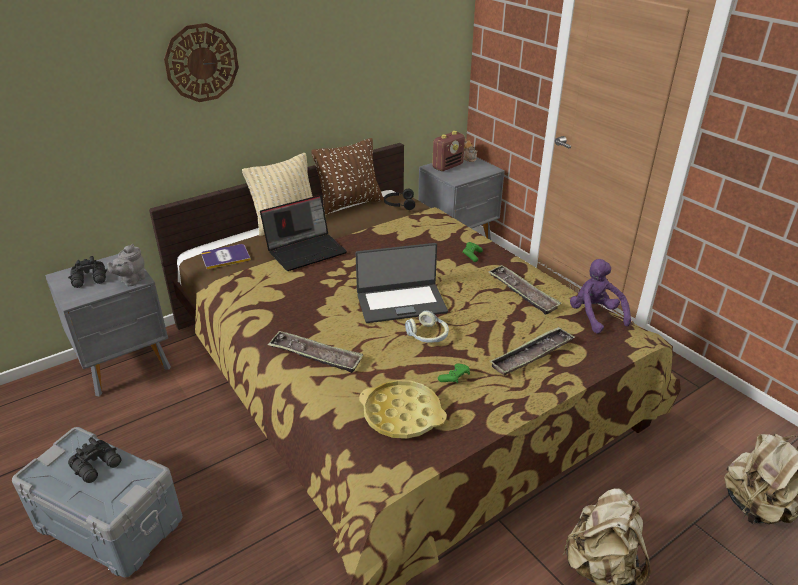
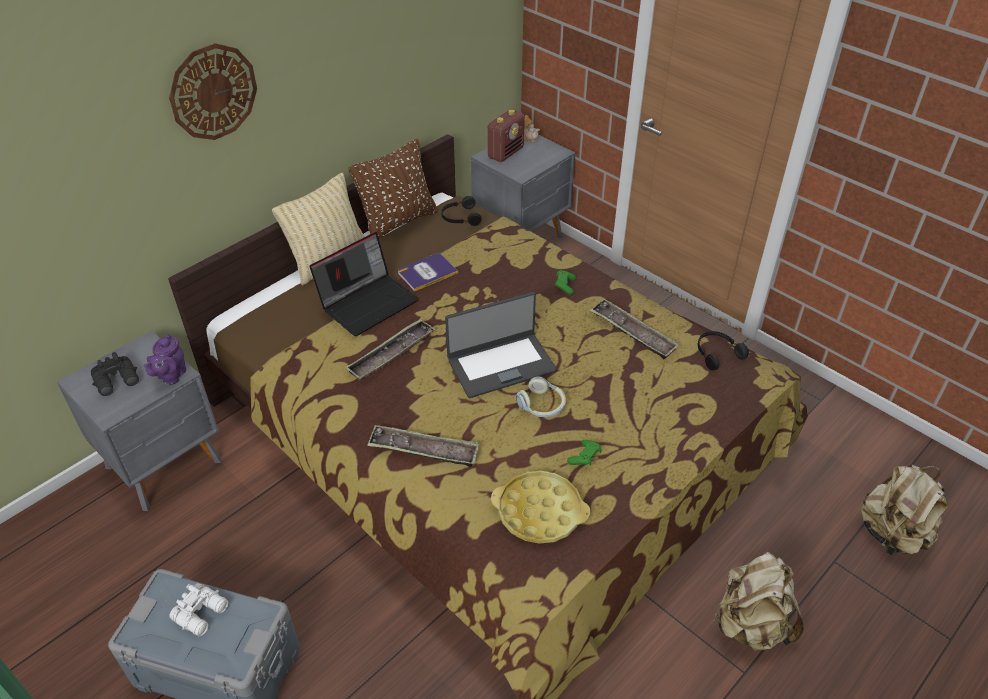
camera: 10 degrees left, 10 degrees up
black binoculars [68,437,121,483] -> white binoculars [169,583,229,637]
grey teapot [107,244,145,286] -> purple teapot [144,334,186,385]
book [201,244,251,269] -> book moved to [398,253,458,291]
tray [489,327,575,376] -> tray moved to [345,319,435,381]
purple plush toy [570,259,631,334] -> black headphones [698,331,749,370]

